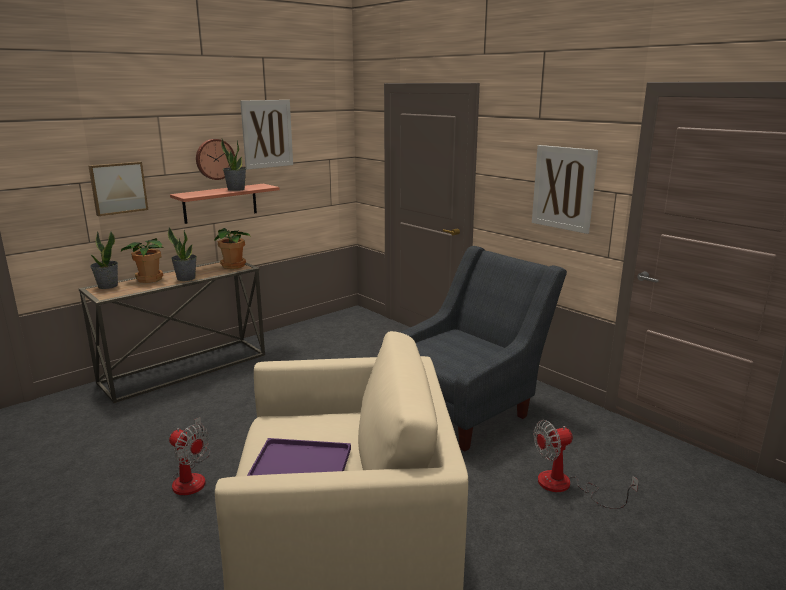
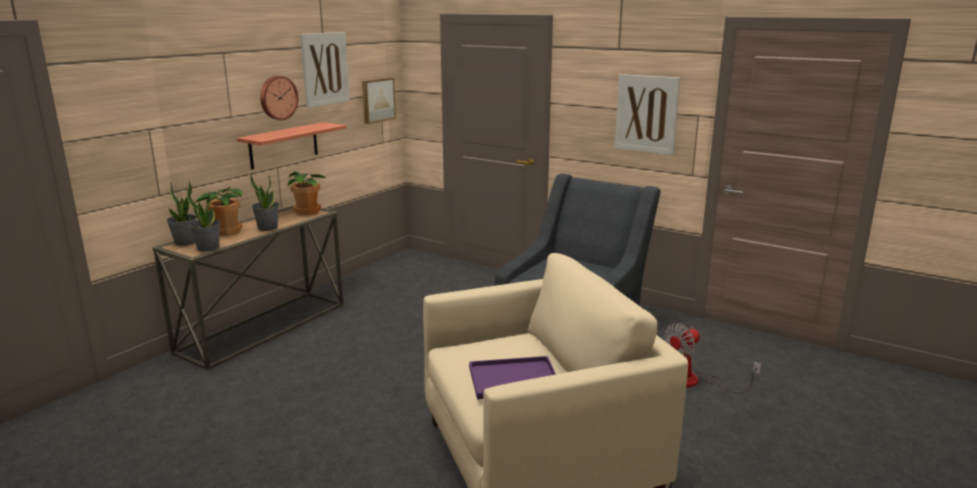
camera: 15 degrees left, 0 degrees up
picture [88,161,148,216] -> picture moved to [362,78,396,124]
fan [169,417,210,495] -> none
potted plant [221,139,246,191] -> potted plant moved to [187,189,220,252]

